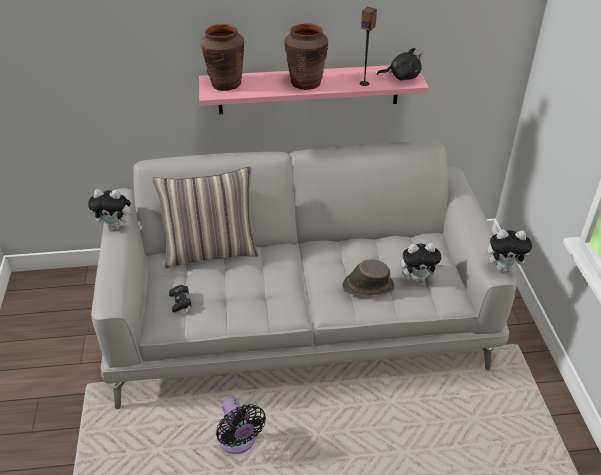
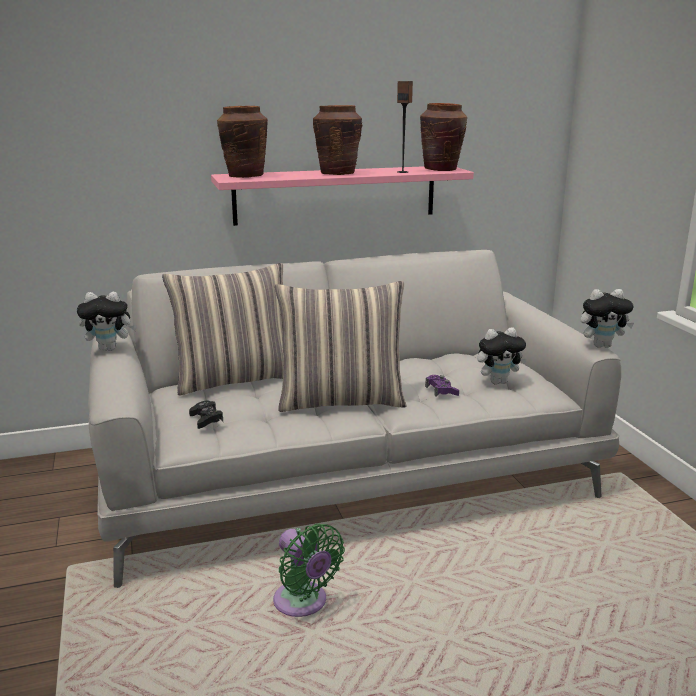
camera: 10 degrees left, 20 degrees down
black fan [216,397,266,454] -> green fan [273,523,345,617]
brown hat [342,259,394,296] -> purple game controller [425,375,459,397]
black plush toy [377,48,422,80] -> brown vase [420,103,467,171]
none -> pillow [275,281,407,412]

